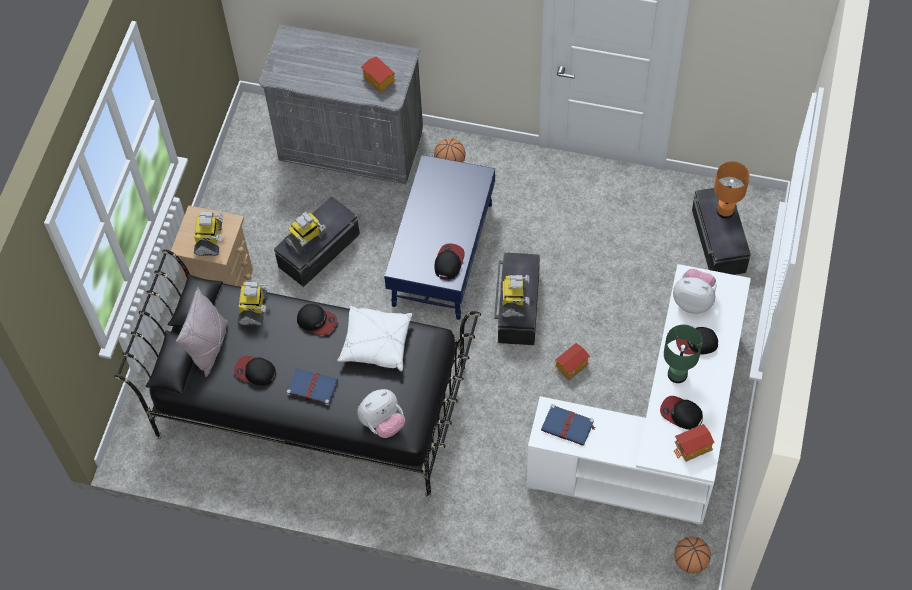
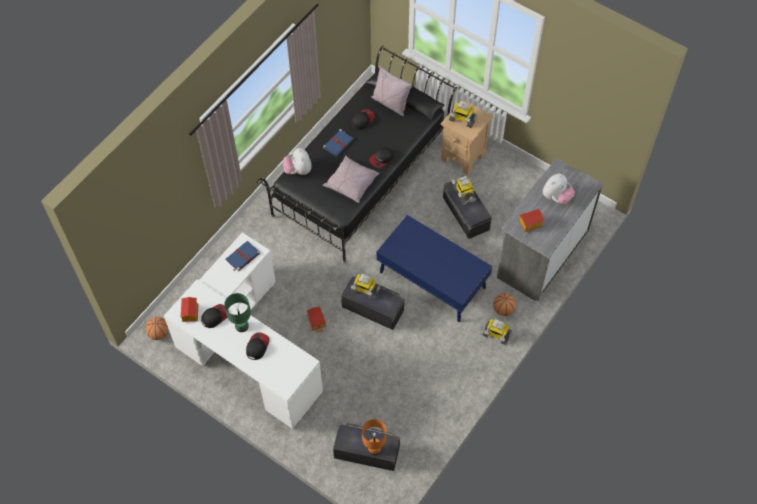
camera: 110 degrees right, 0 degrees up
toy robot [238,282,269,326] -> toy robot moved to [482,319,512,345]
white pillow [337,305,412,371] -> purple pillow [323,156,380,203]
cap [435,243,465,280] -> none
plush toy [673,269,717,314] -> plush toy moved to [543,174,575,205]

